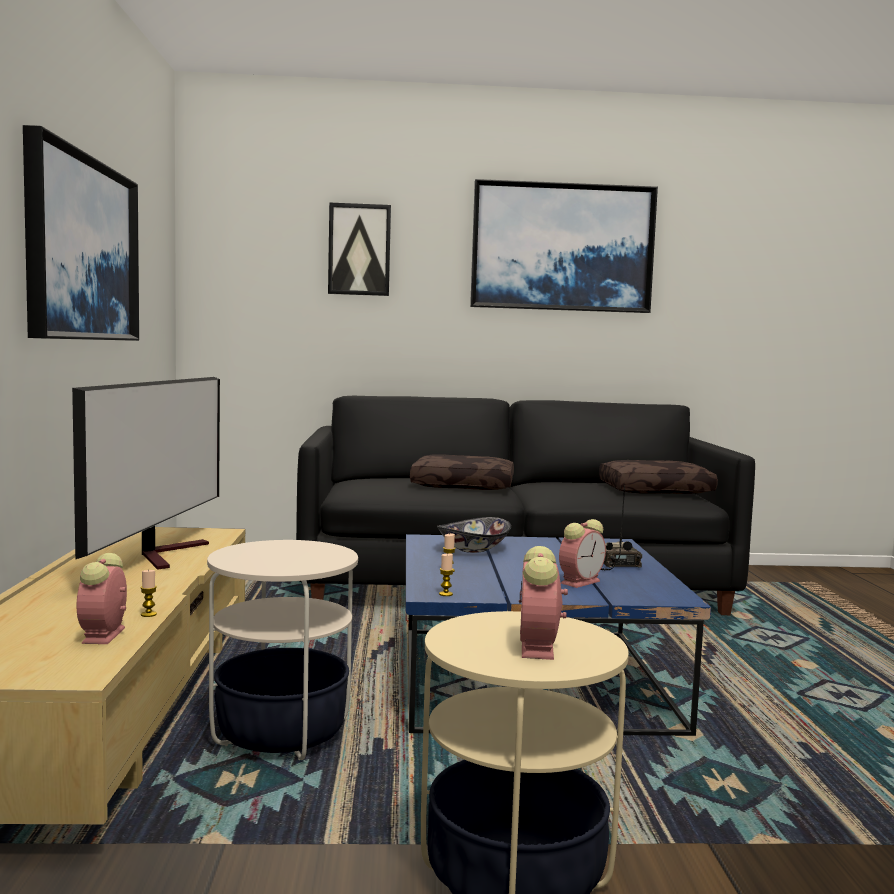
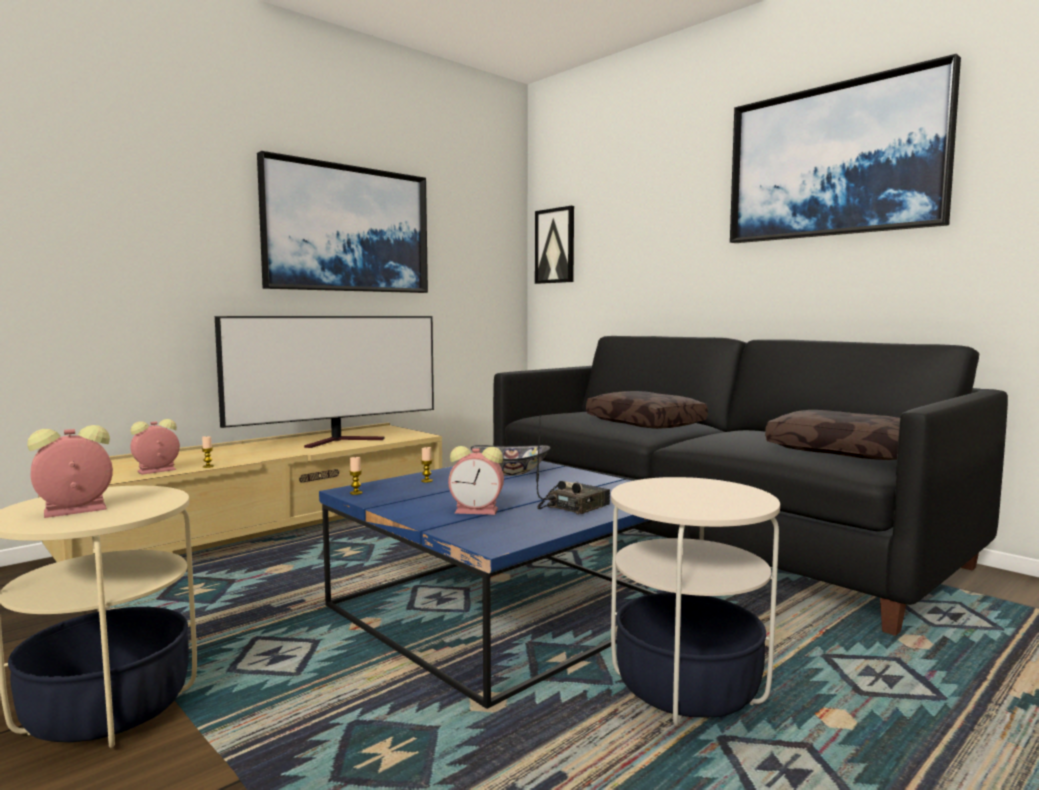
camera: 50 degrees right, 0 degrees up
beige side table [207,540,358,760] -> beige side table moved to [611,477,780,727]
picture [328,202,391,296] -> picture moved to [535,206,574,284]

